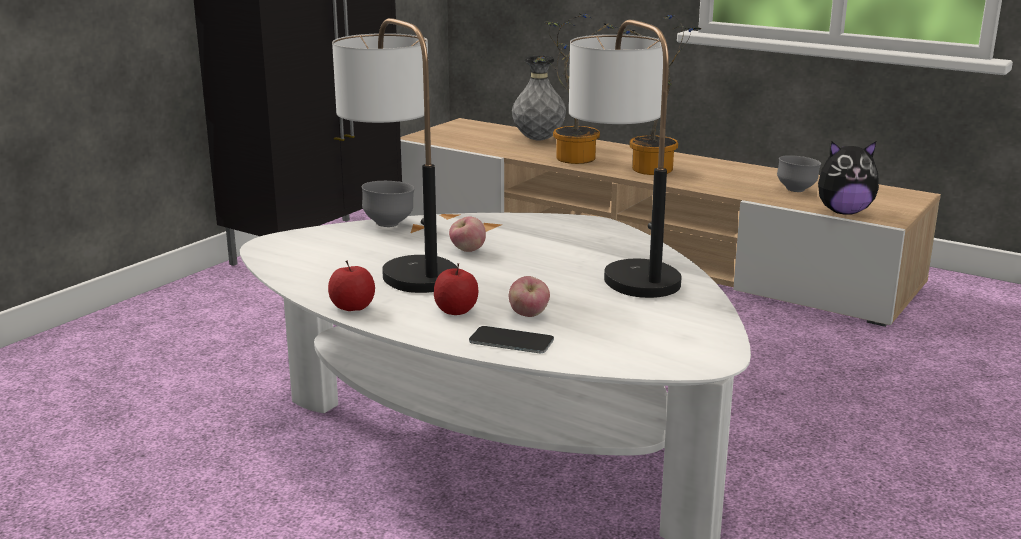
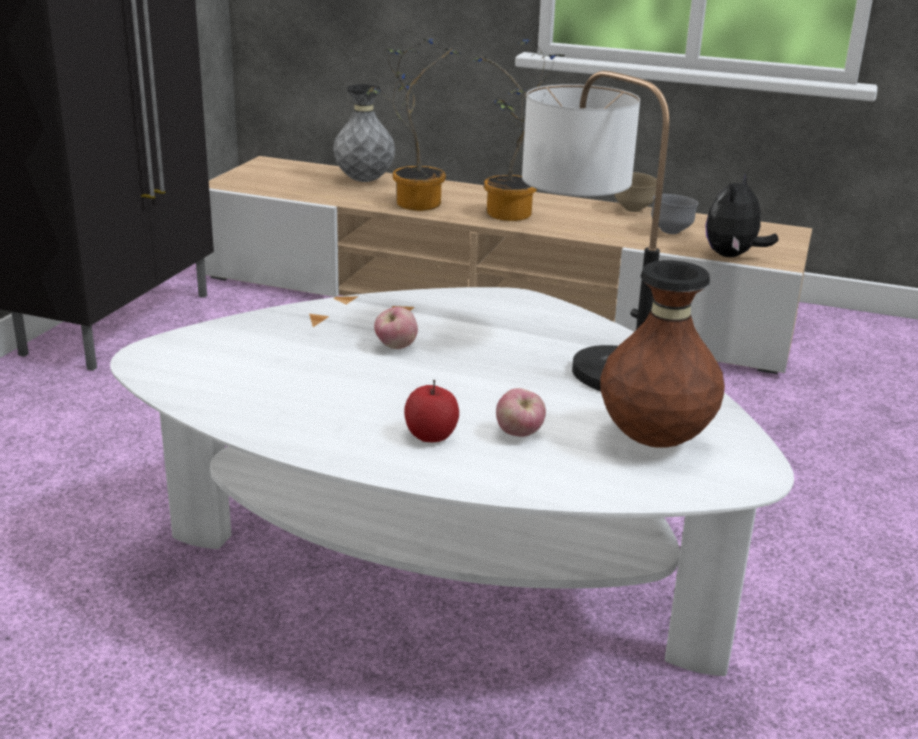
camera: 15 degrees left, 5 degrees up
apple [328,260,375,311] -> none
table lamp [332,18,458,293] -> none
grey bowl [362,181,415,227] -> none
phone [469,326,554,353] -> none
plush toy [818,141,879,215] -> plush toy turned 135 degrees clockwise [705,173,778,257]
none -> brown vase [600,260,725,448]
none -> brown bowl [614,172,657,212]

